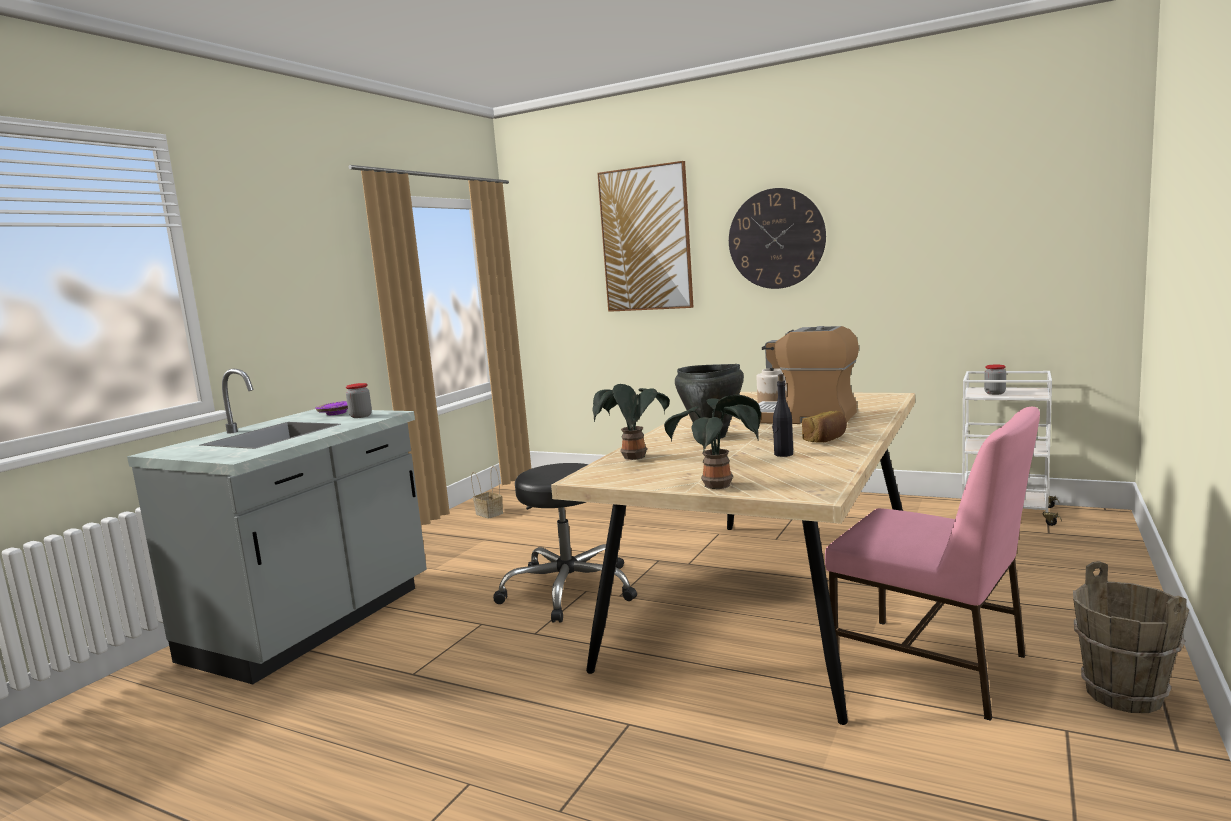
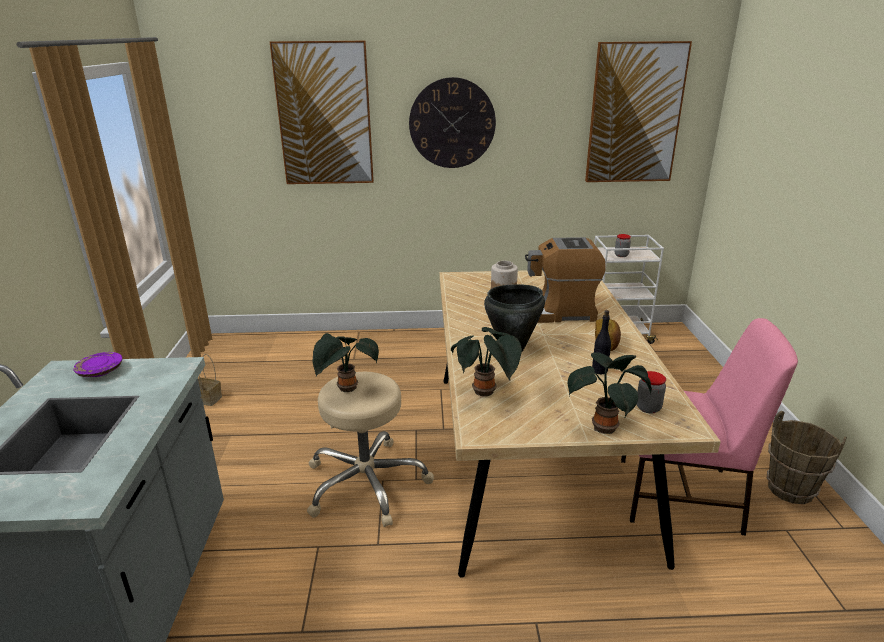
camera: 30 degrees left, 15 degrees up
jar [346,383,372,418] -> jar moved to [637,371,666,413]
black stool [493,463,637,623] -> beige stool [307,372,434,527]
none -> potted plant [313,333,379,392]
none -> picture [585,41,692,182]

